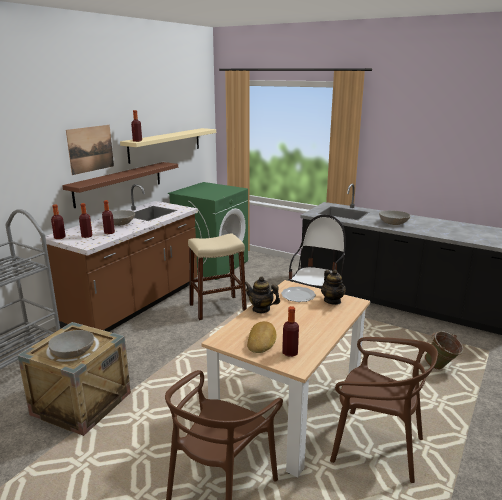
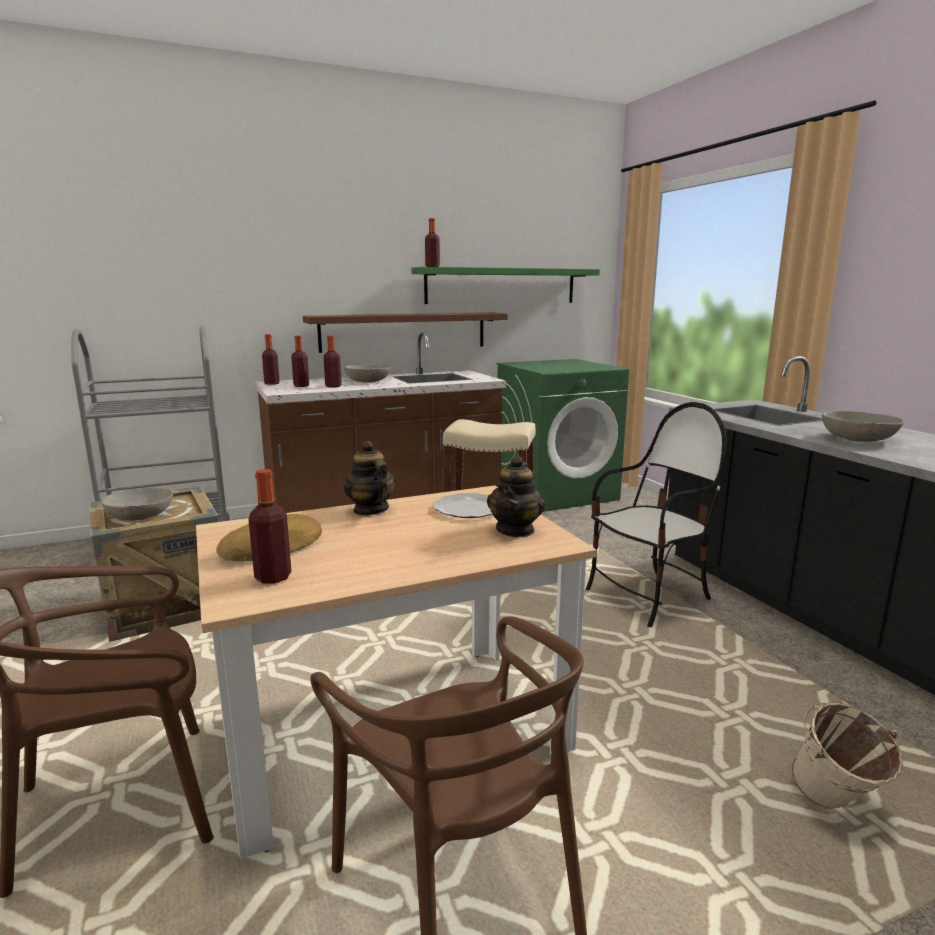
camera: 35 degrees right, 5 degrees down
picture [66,125,114,175] -> none
beige shelf [120,128,216,164] -> green shelf [412,267,600,304]
green bucket [424,331,463,370] -> beige bucket [791,703,903,809]

